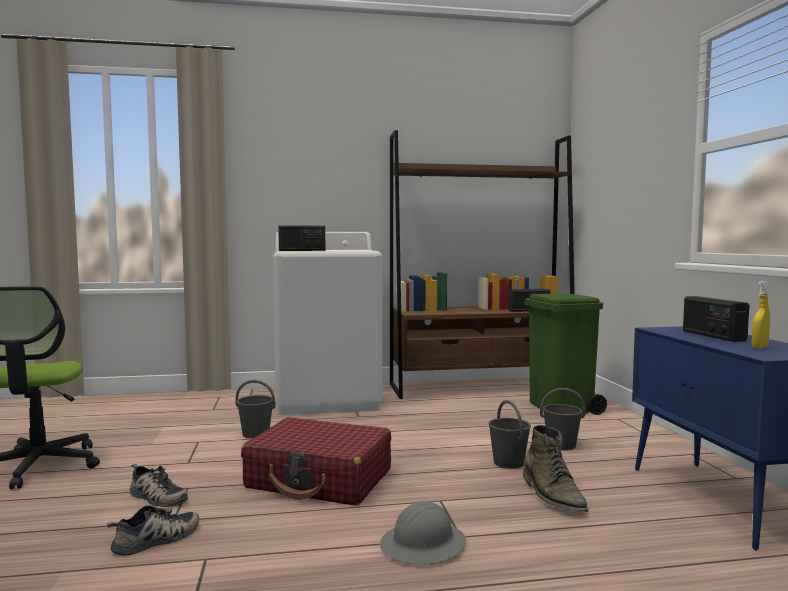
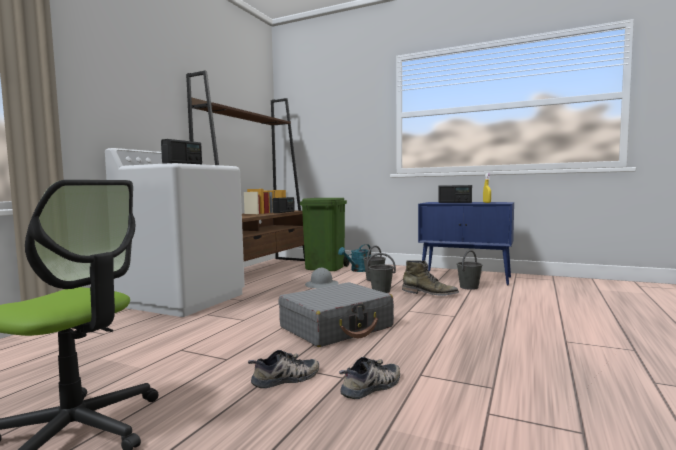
camera: 55 degrees left, 0 degrees up
shoe [107,505,199,556] -> shoe turned 60 degrees clockwise [339,357,400,399]
grey bucket [235,380,275,439] -> grey bucket moved to [457,250,483,290]
red suitcase [241,417,391,506] -> grey suitcase [279,282,394,347]
grey hard hat [380,501,466,565] -> grey hard hat moved to [305,267,338,288]
none -> turquoise watering can [338,244,371,272]

